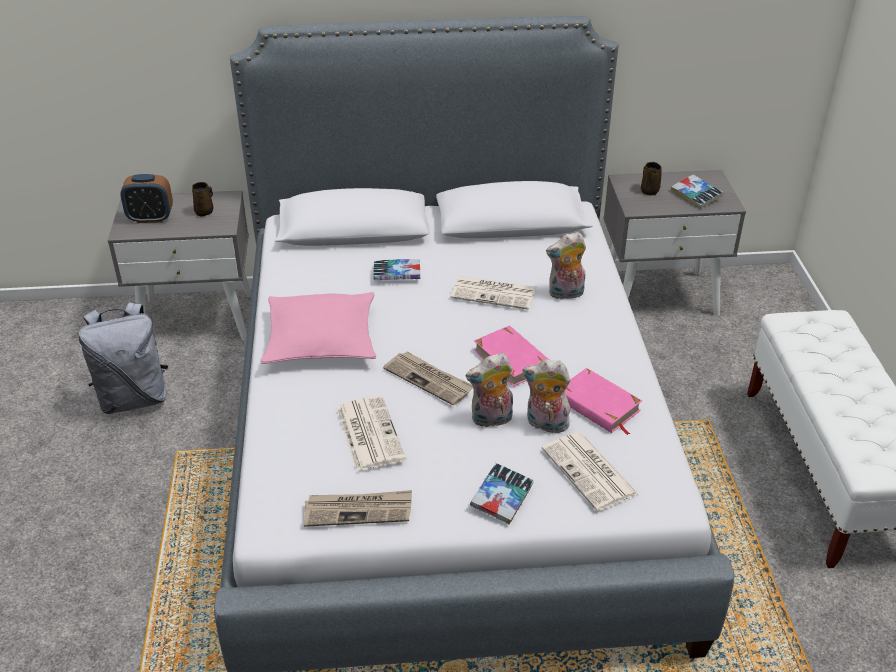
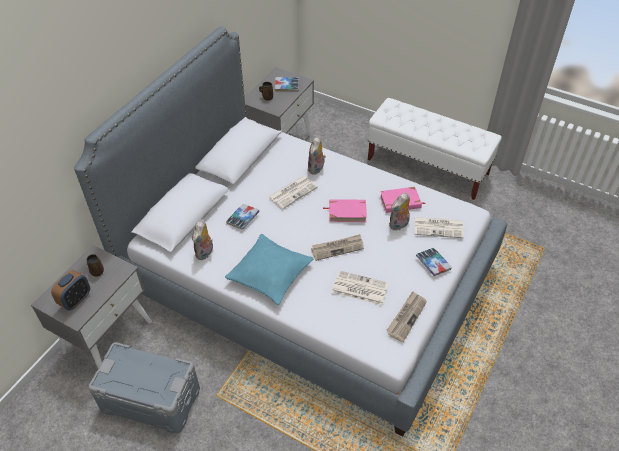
camera: 55 degrees left, 10 degrees up
grey backpack [79,302,168,414] -> grey storage box [89,342,200,433]
pink pillow [261,292,376,364] -> turquoise pillow [225,234,313,305]
plush toy [466,353,513,427] -> plush toy moved to [192,220,213,260]

